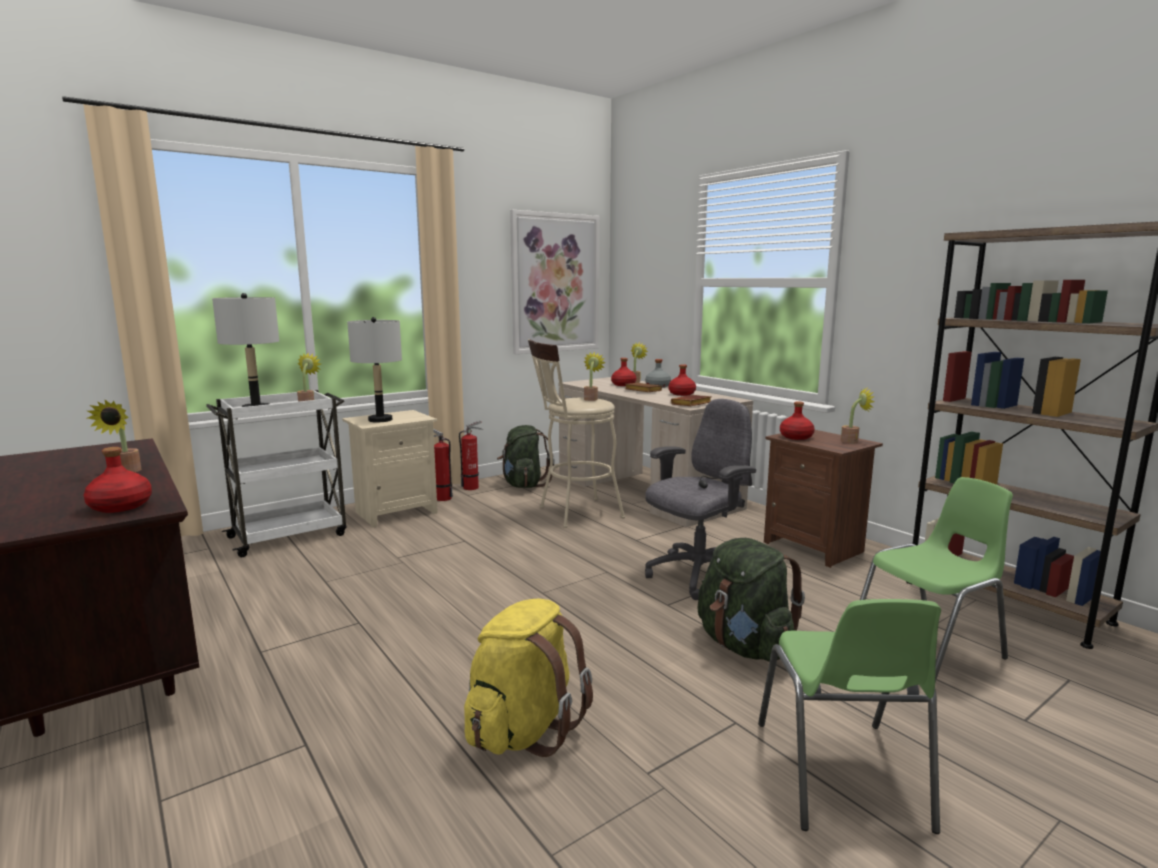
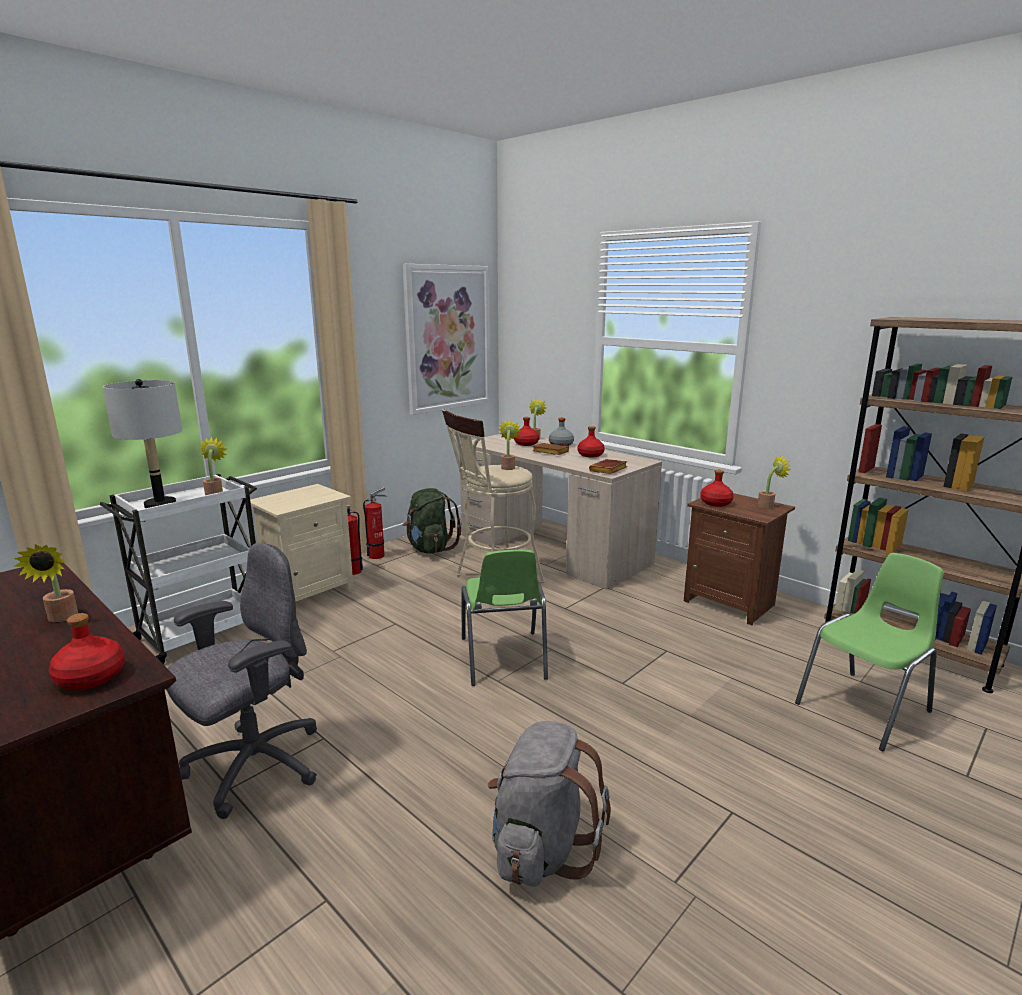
camera: 10 degrees left, 5 degrees up
grey table lamp [347,317,402,422] -> none
yellow backpack [464,599,593,757] -> grey backpack [488,721,611,887]
grey office chair [645,399,756,600] -> grey office chair moved to [166,543,317,819]
green backpack [697,538,805,662] -> none
green chair [758,599,941,834] -> green chair moved to [462,550,548,686]

